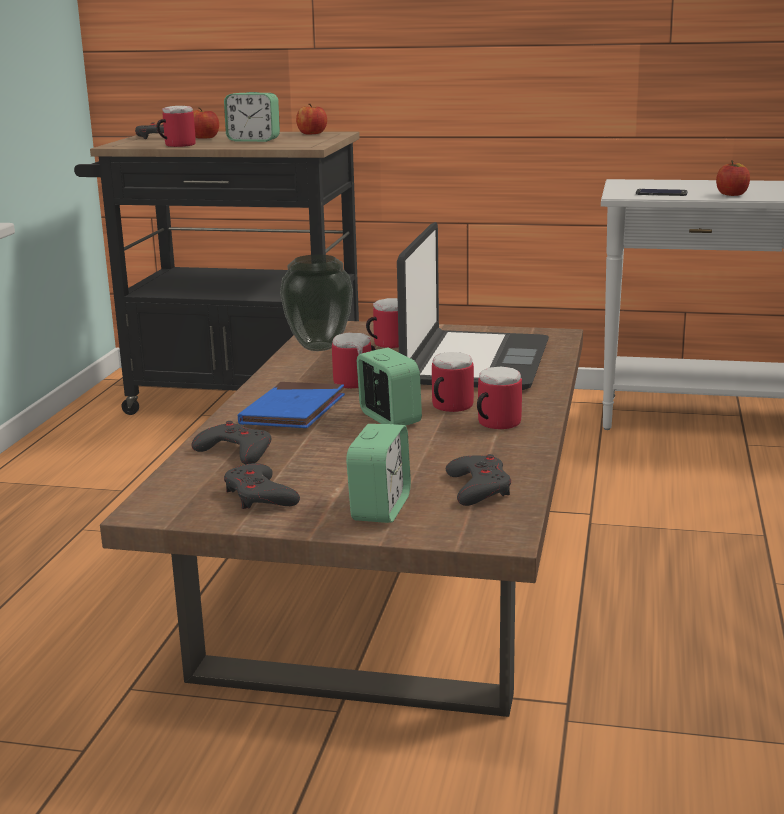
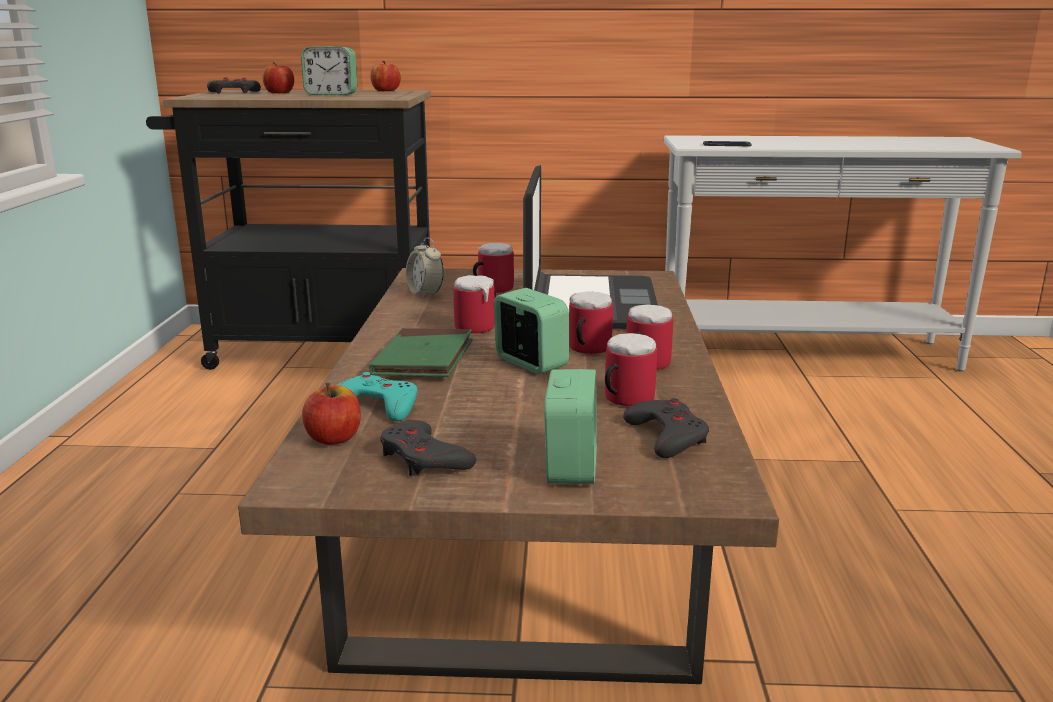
camera: 10 degrees left, 0 degrees up
mug [156,106,196,147] -> mug moved to [605,333,657,407]
grey game controller [192,421,272,464] -> turquoise game controller [337,372,418,421]
blue book [238,382,345,428] -> green book [369,328,473,377]
vase [280,255,353,351] -> alarm clock [406,238,444,298]
apple [716,160,750,196] -> apple moved to [302,383,361,445]

